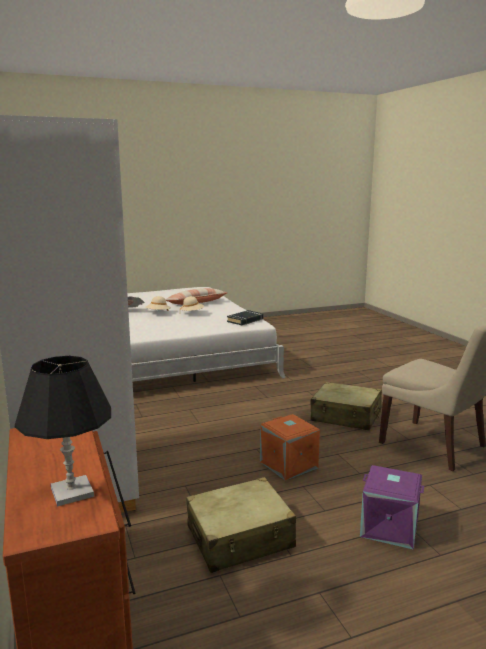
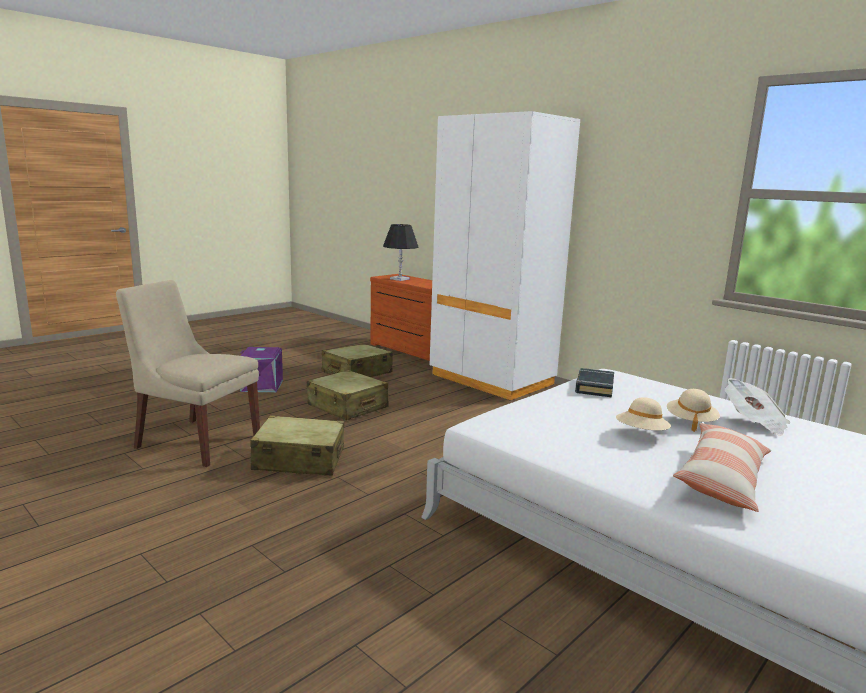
camera: 155 degrees right, 0 degrees up
black book [227,310,263,325] -> black book moved to [575,368,614,397]
orange storage box [260,414,320,481] -> beige suitcase [307,370,388,420]

